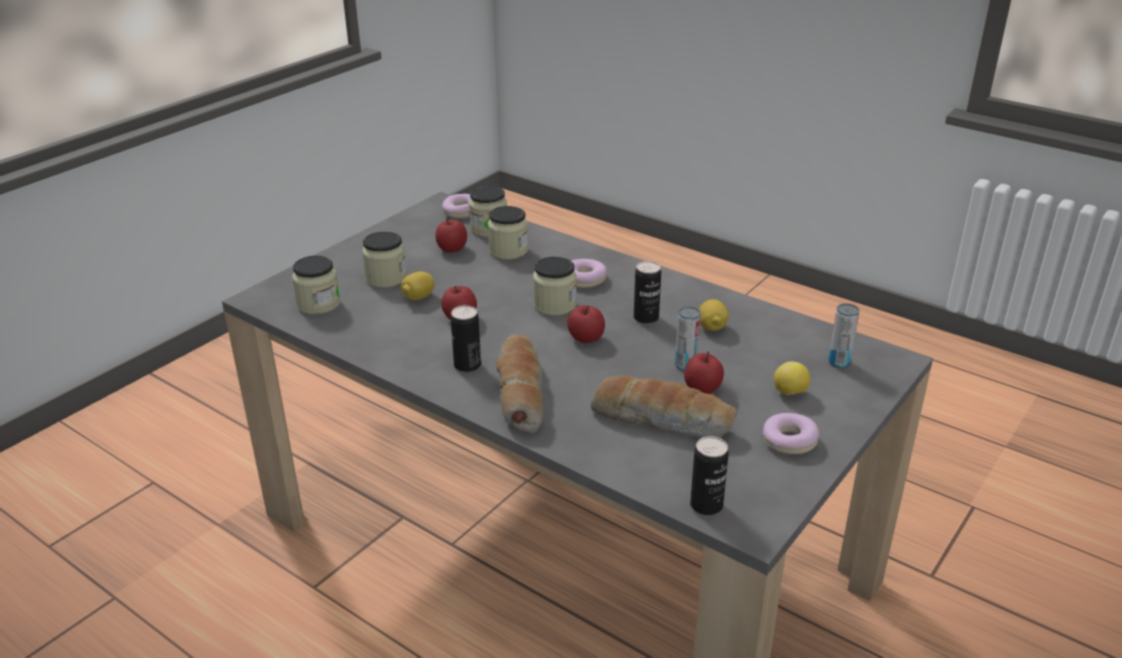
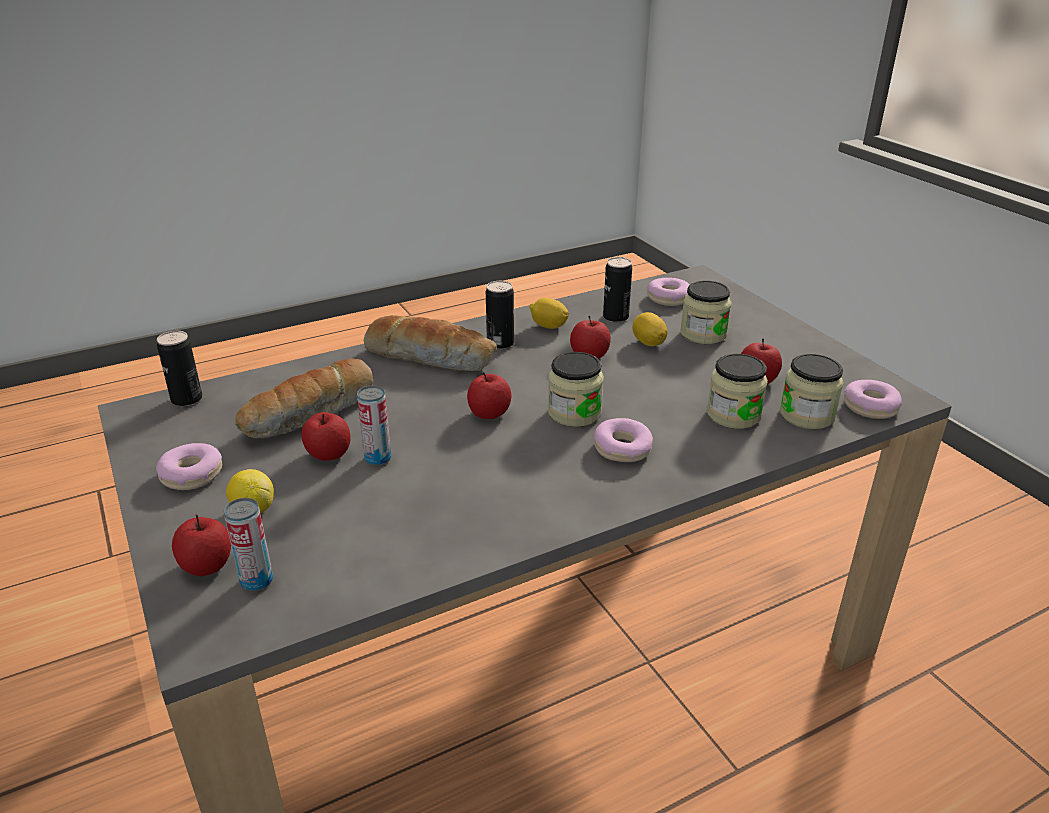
camera: 115 degrees right, 0 degrees up
jar [292,256,340,315] -> donut [647,278,689,306]
can [634,261,661,324] -> can moved to [603,257,632,322]
lemon [699,299,729,331] -> lemon moved to [529,298,569,329]
none -> apple [172,515,231,576]

